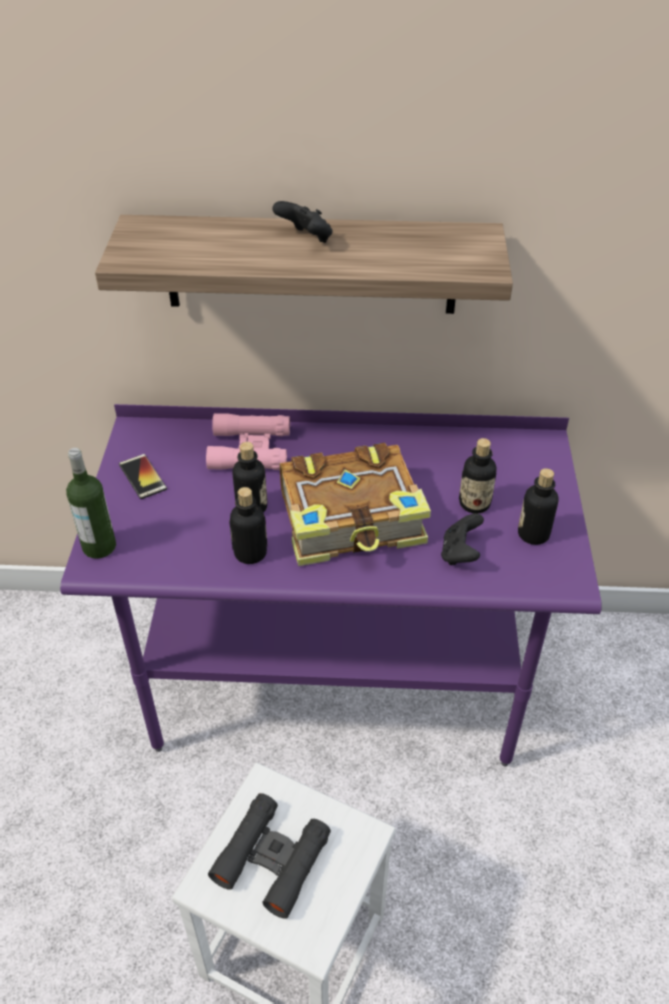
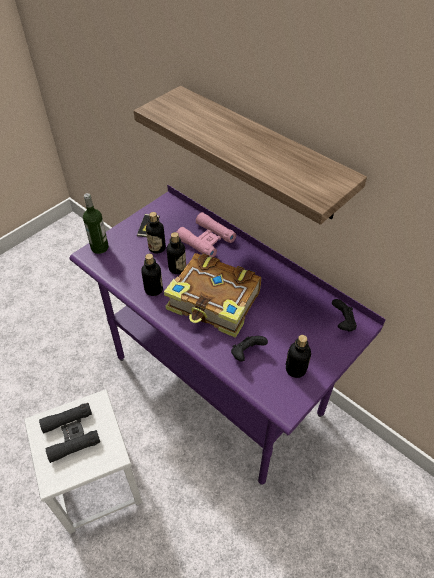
camera: 40 degrees right, 5 degrees up
black game controller [272,201,333,243] -> black game controller moved to [332,299,357,332]
bottle [459,438,497,513] -> bottle moved to [146,212,166,254]

